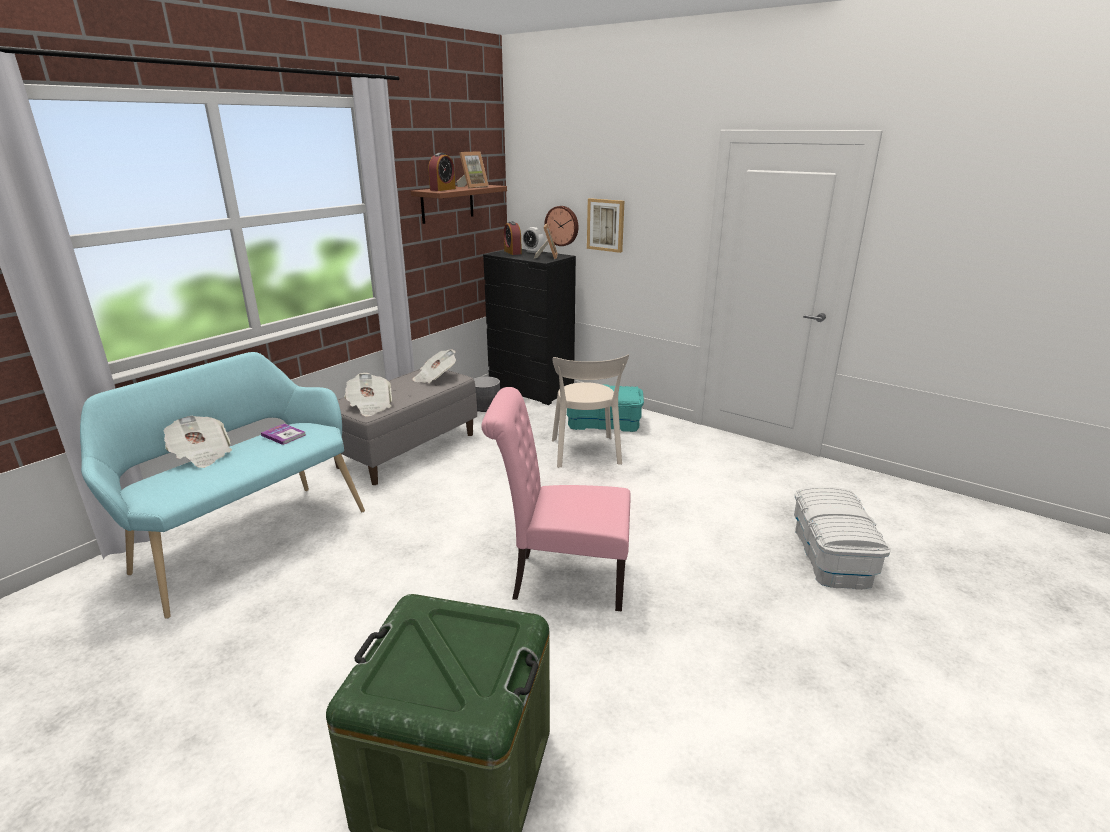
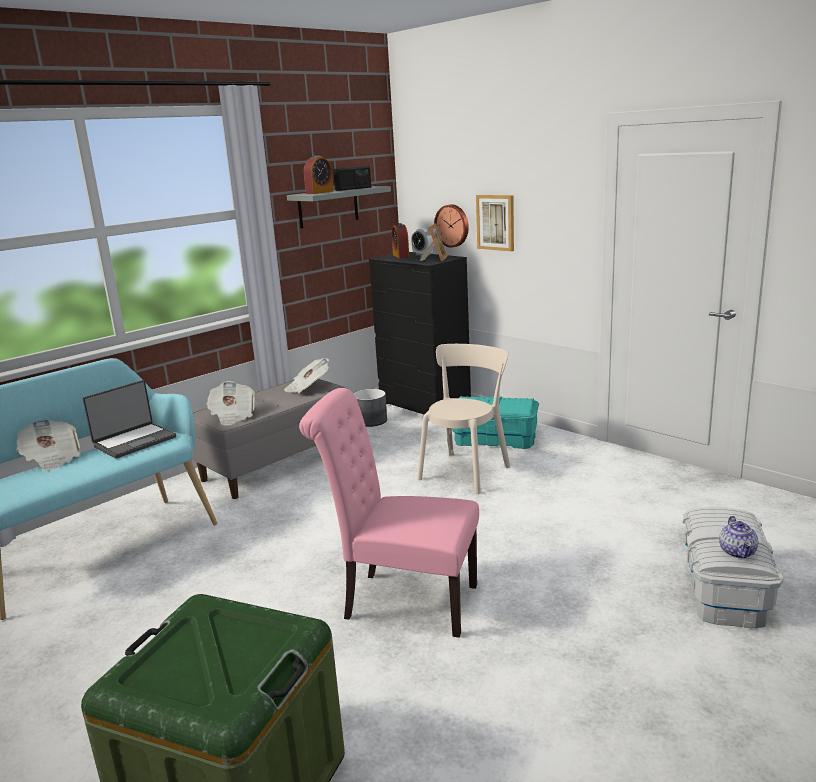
camera: 10 degrees right, 5 degrees down
book [261,424,306,445] -> laptop [82,380,176,459]
brown shelf [411,185,507,224] -> grey shelf [287,186,391,229]
picture frame [457,151,489,188] -> radio [333,166,371,191]
beige chair [552,355,629,468] -> beige chair turned 150 degrees counterclockwise [417,344,510,494]
none -> teapot [719,516,758,558]

